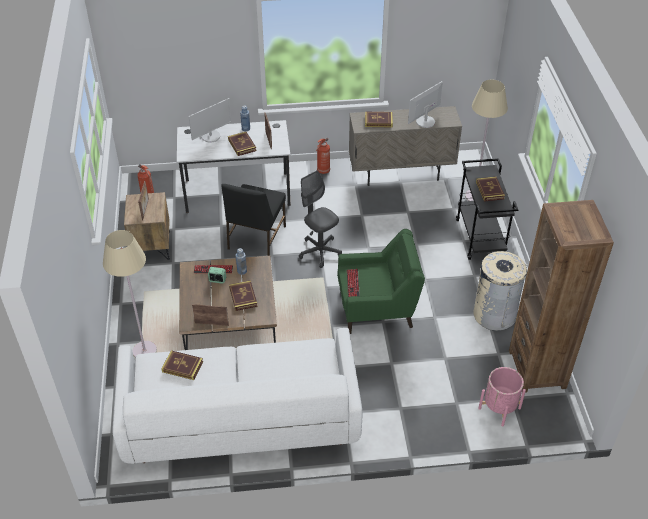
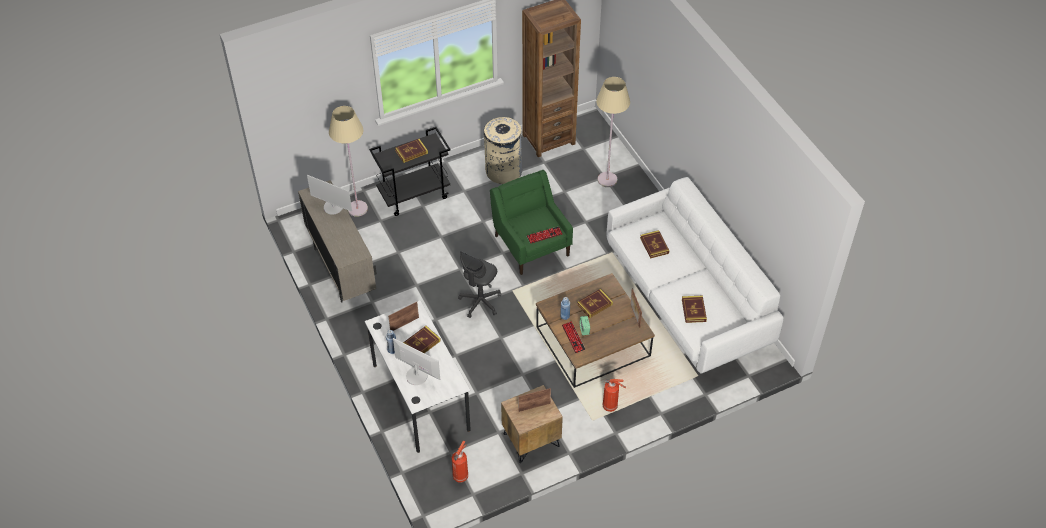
camera: 110 degrees left, 5 degrees up
beige floor lamp [103,230,157,358] -> beige floor lamp moved to [596,77,630,187]
black chair [221,184,286,256] -> none
fire extinguisher [316,138,330,174] -> fire extinguisher moved to [603,379,626,412]
book [365,112,393,128] -> book moved to [640,230,669,259]
pink planter [478,367,526,426] -> none

